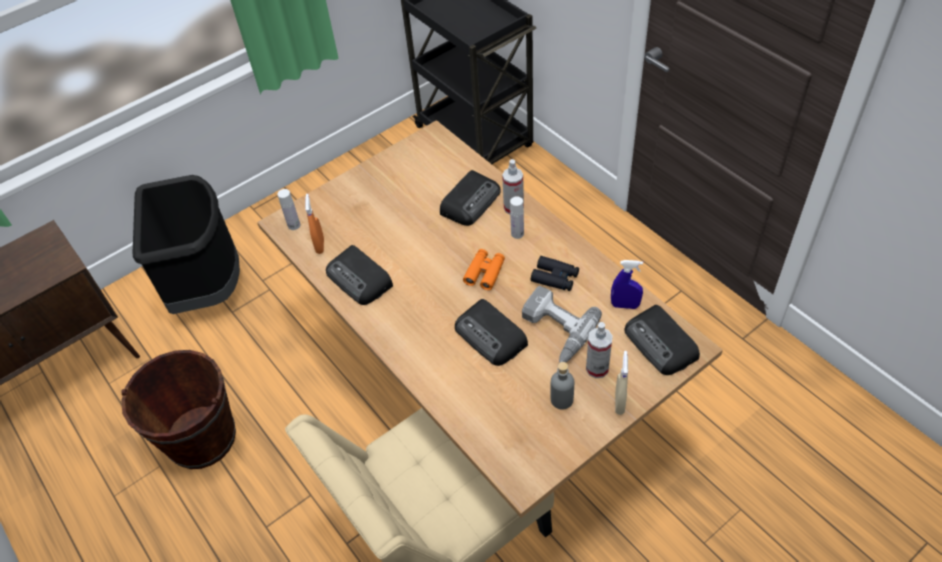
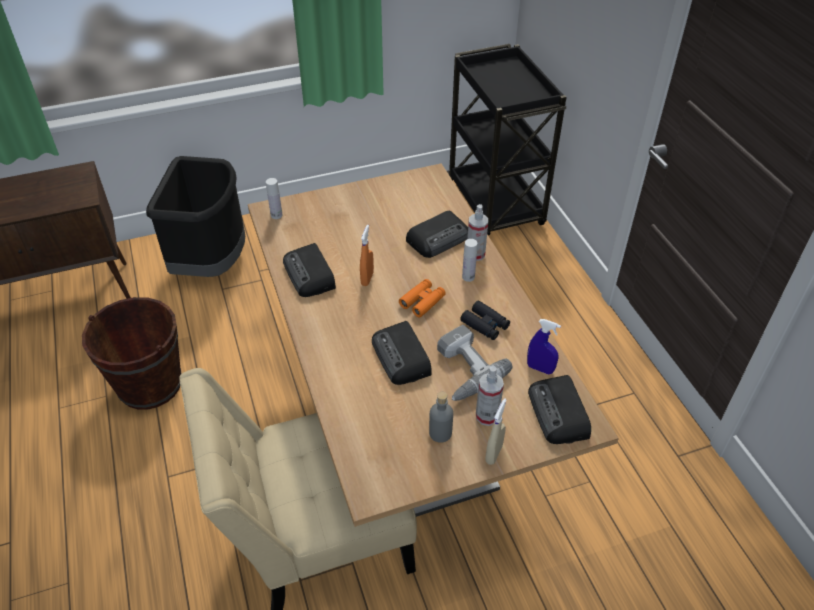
camera: 15 degrees right, 5 degrees down
orange spray bottle [305,194,324,254] -> orange spray bottle moved to [360,225,374,286]

